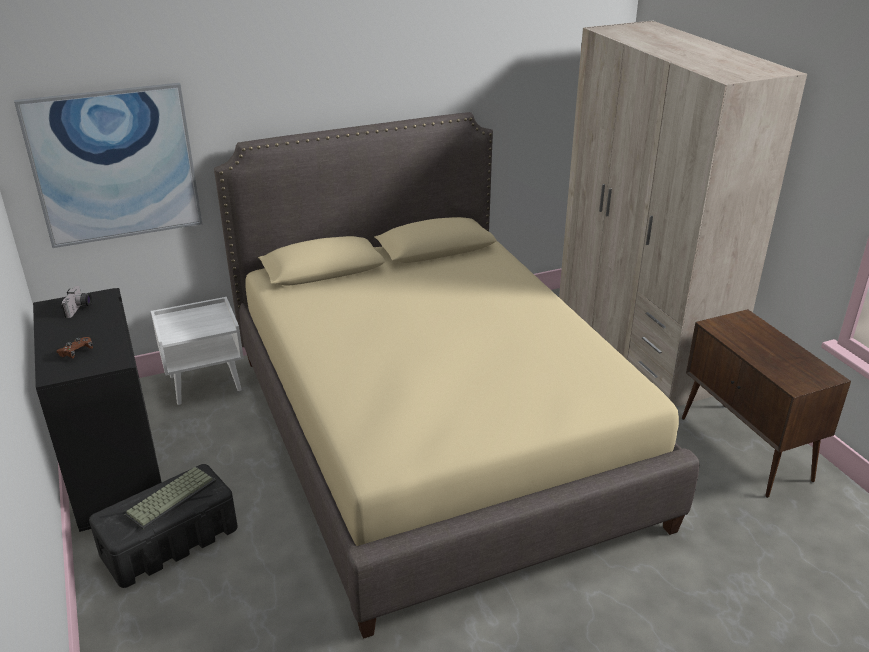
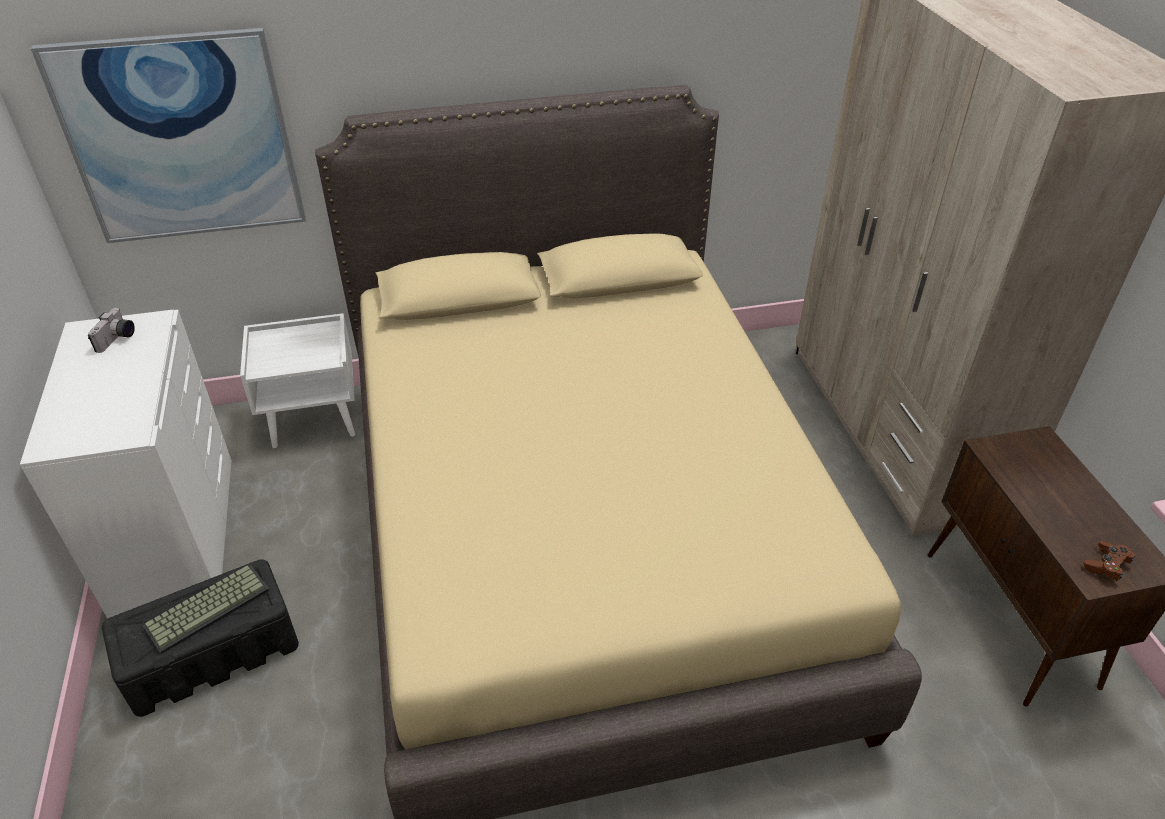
camera: 10 degrees right, 10 degrees up
black dresser [33,288,162,532] -> white dresser [20,310,232,619]
brown game controller [57,337,93,359] -> brown game controller moved to [1083,541,1136,581]

